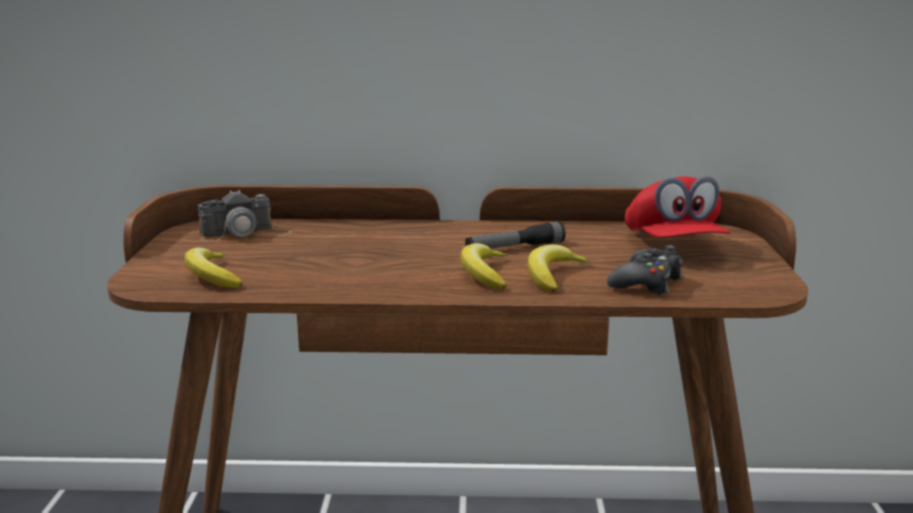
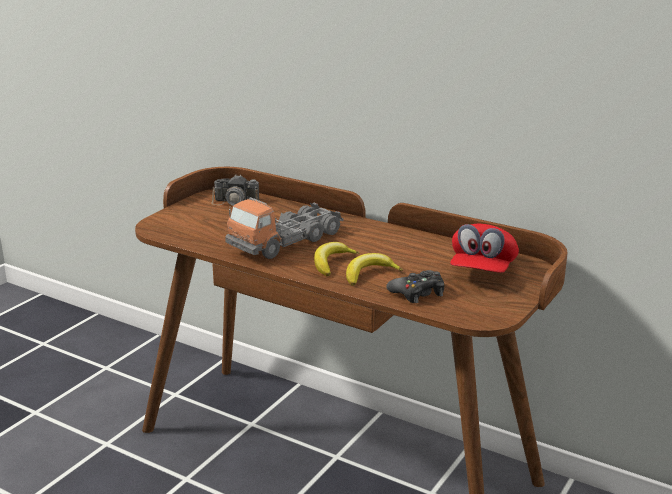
camera: 30 degrees right, 5 degrees up
banana [184,247,243,288] -> none
flashlight [465,221,566,248] -> none
none -> toy truck [225,197,344,259]

